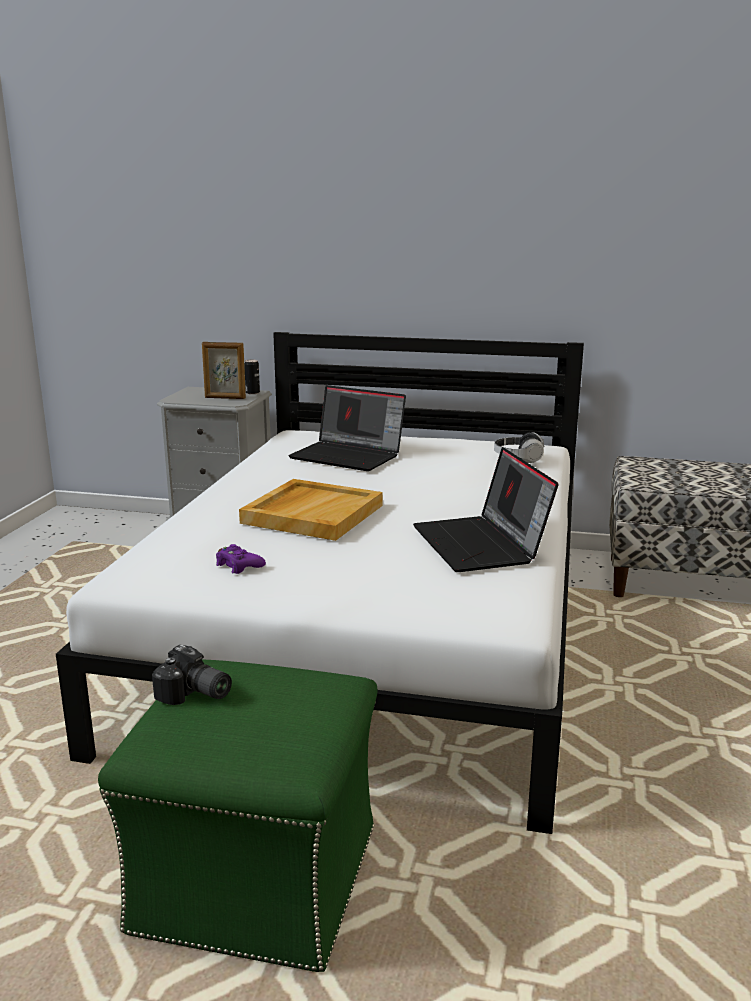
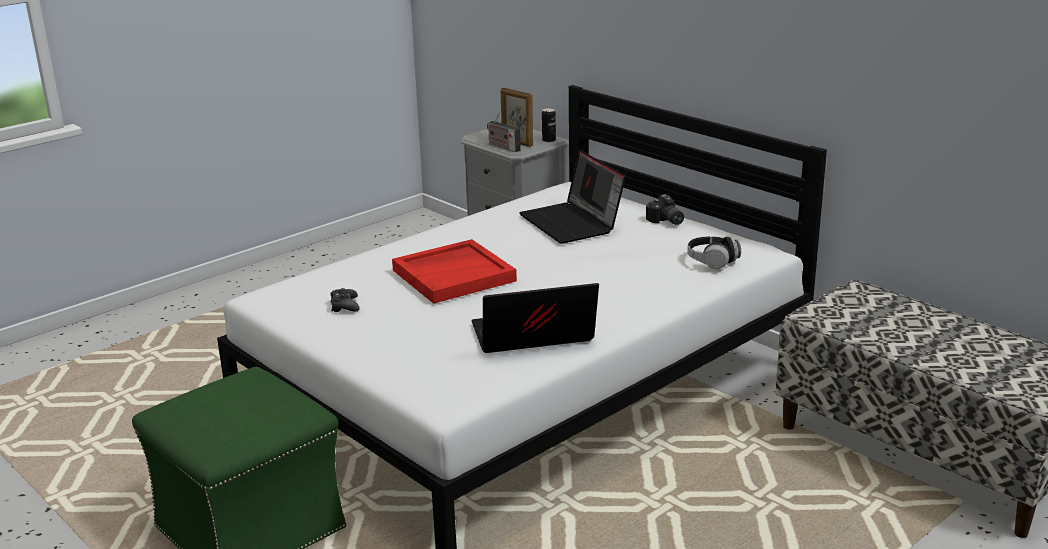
camera: 35 degrees right, 5 degrees up
camera [152,645,232,705] -> camera moved to [646,194,684,225]
purple game controller [216,544,266,574] -> black game controller [330,288,360,312]
beige tray [239,479,383,541] -> red tray [392,239,517,304]
laptop [413,447,559,572] -> laptop turned 60 degrees clockwise [472,283,599,353]
none -> radio [487,112,521,152]

